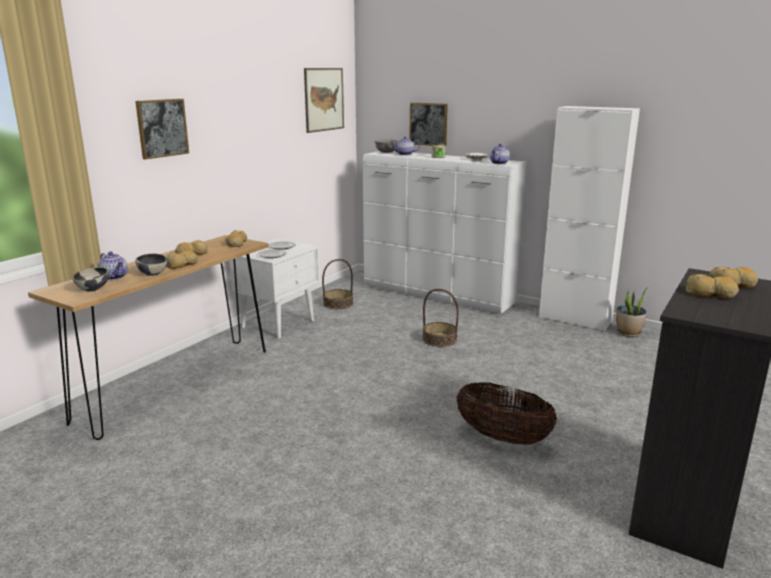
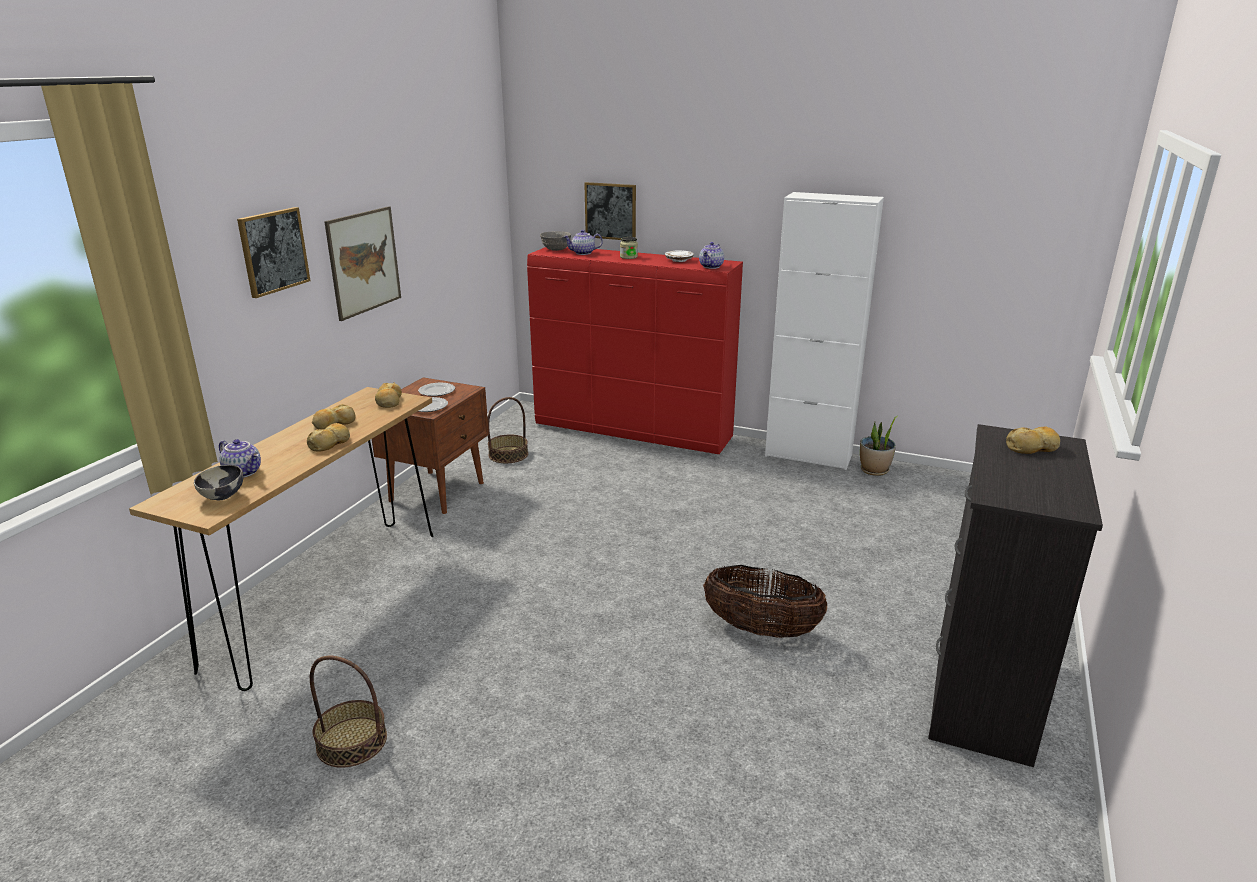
camera: 10 degrees left, 5 degrees up
bowl [135,253,168,276] -> none
white nightstand [229,238,320,339] -> brown nightstand [372,377,489,514]
picture [304,68,344,133] -> picture moved to [324,206,401,321]
white dresser [363,151,527,314] -> red dresser [527,246,743,454]
basket [422,289,459,347] -> basket moved to [310,656,387,768]
bread [686,274,739,299] -> none

